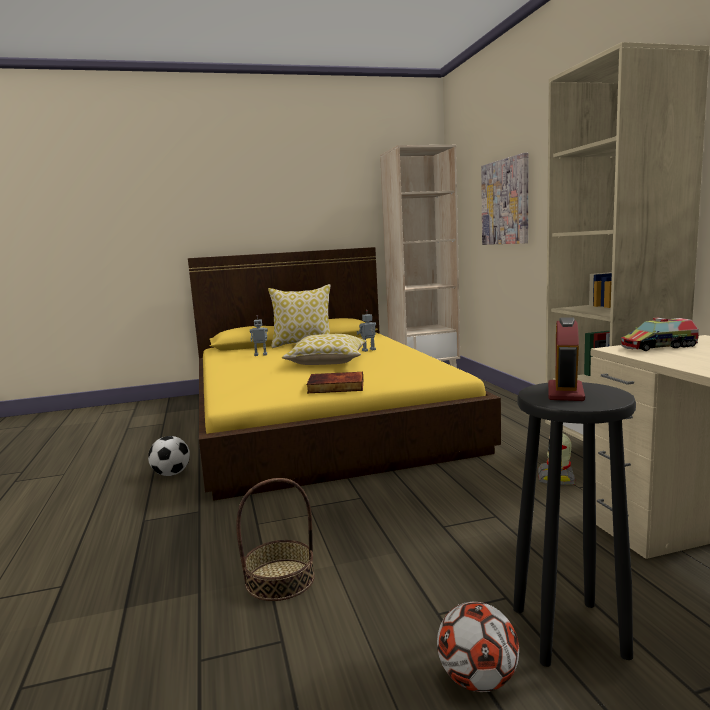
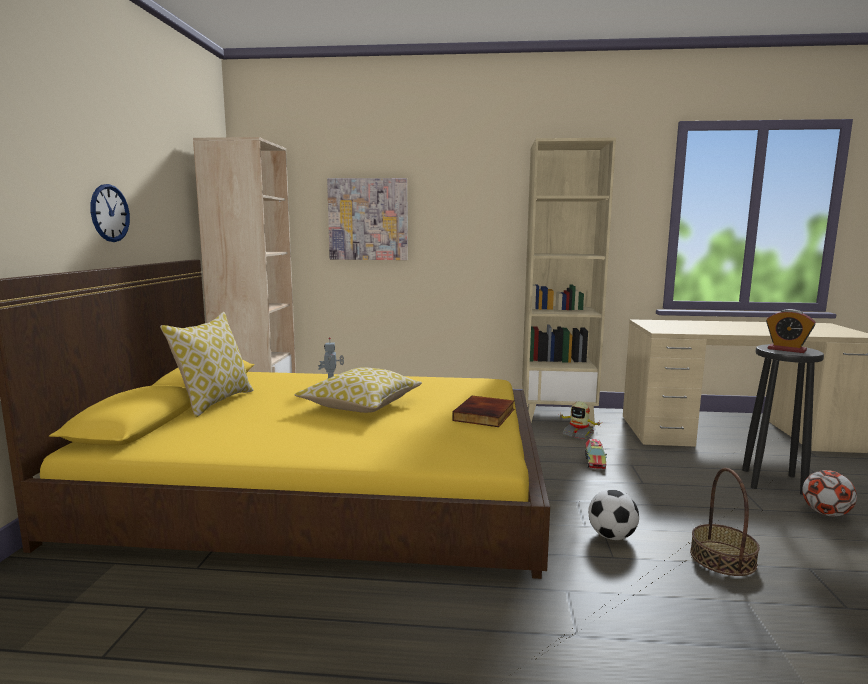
camera: 70 degrees left, 0 degrees up
football [148,436,190,476] -> football moved to [588,489,639,540]
toy robot [250,315,268,356] -> none
toy truck [621,318,699,351] -> toy truck moved to [585,439,607,470]
none -> wall clock [90,184,130,242]

